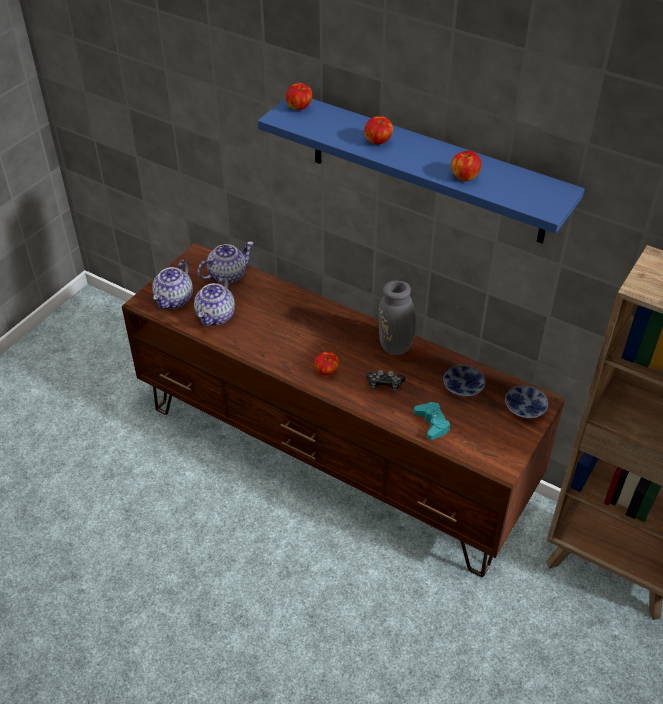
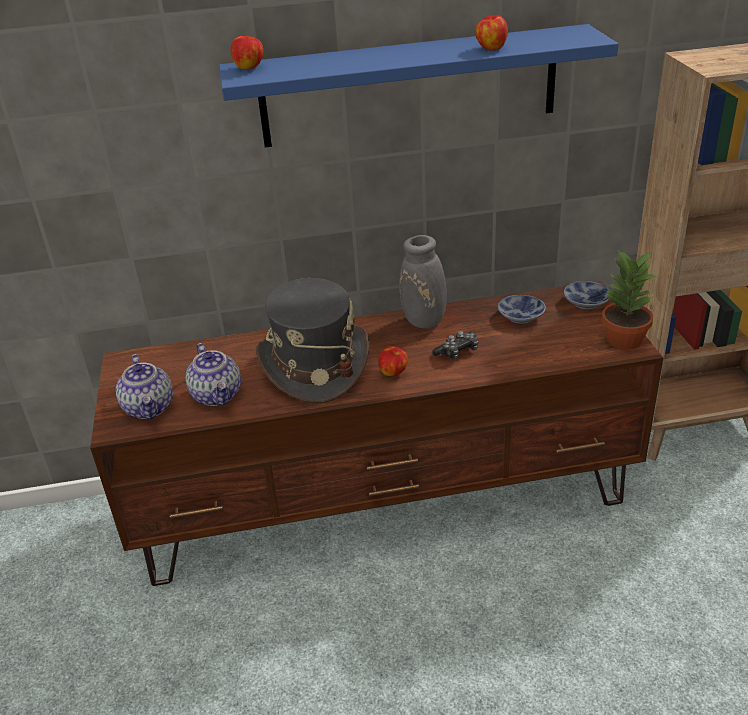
camera: 40 degrees left, 10 degrees down
teapot [197,242,254,284] -> none
apple [364,116,393,144] -> none
turquoise game controller [414,402,450,440] -> none
none -> grey hat [256,278,369,403]
none -> potted plant [602,250,657,350]

